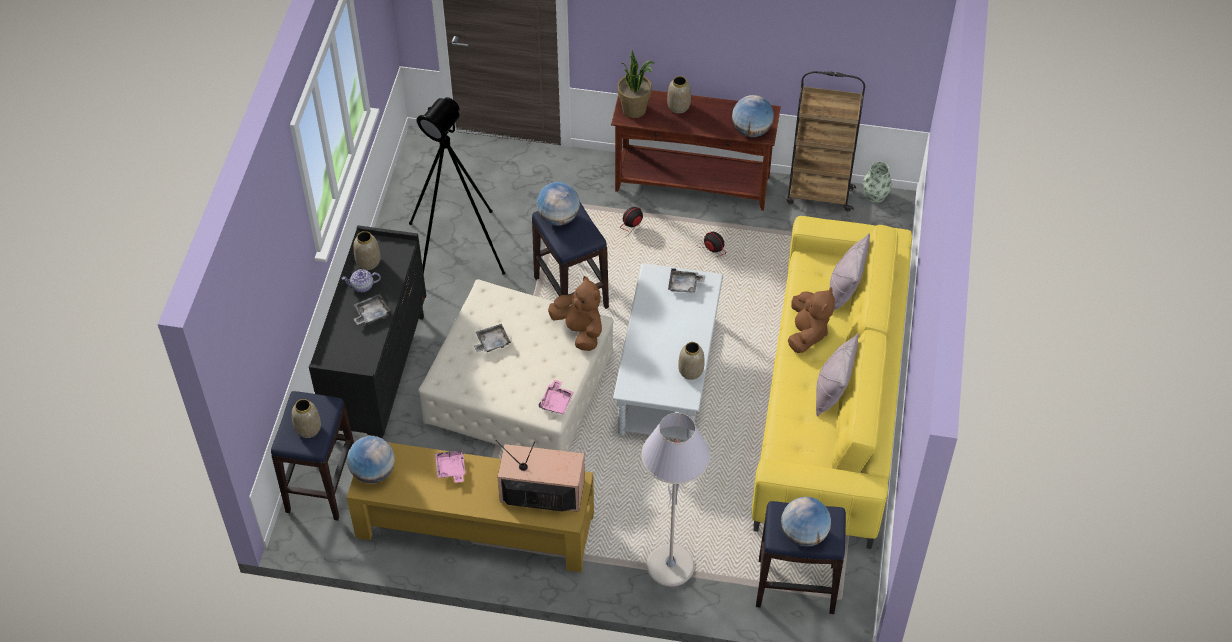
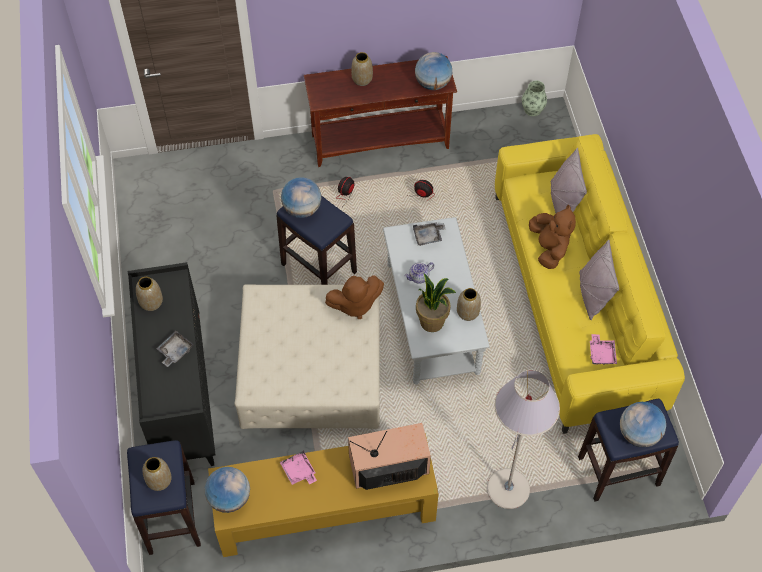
camera: 20 degrees left, 5 degrees up
teapot [342,269,381,293] -> teapot moved to [404,262,434,284]
black floor lamp [409,97,505,275] -> none
grey tray [474,324,511,352] -> none
pink tray [539,380,574,415] -> pink tray moved to [590,334,617,365]
brown plush toy [548,276,602,351] -> brown plush toy turned 135 degrees clockwise [325,275,384,319]
potted plant [617,50,654,118] -> potted plant moved to [416,273,456,332]
brown cart [786,71,865,212] -> none

